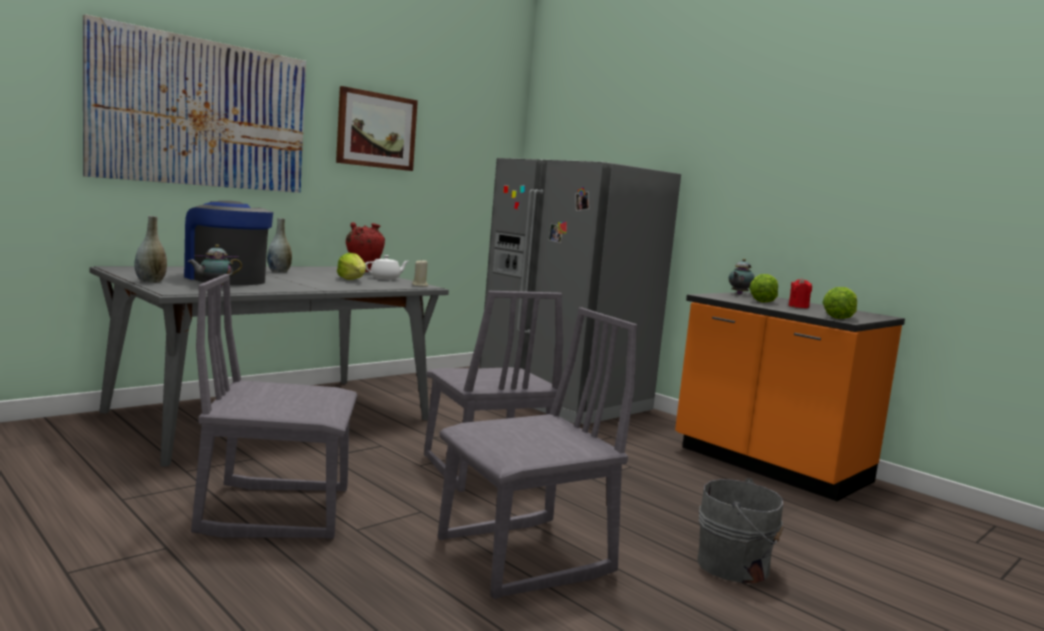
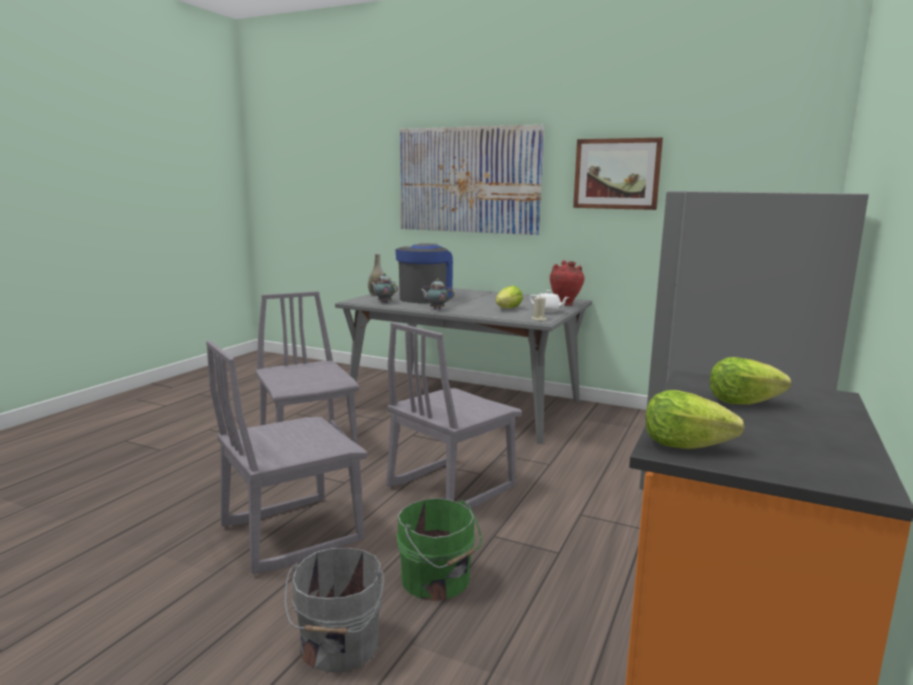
camera: 70 degrees right, 5 degrees up
grey vase [267,218,292,273] -> none
grey chair [438,307,637,599] -> grey chair turned 105 degrees clockwise [206,340,368,574]
teapot [729,259,755,294] -> teapot moved to [420,279,455,310]
red candle [788,278,812,308] -> none
none -> green bucket [396,498,482,601]

